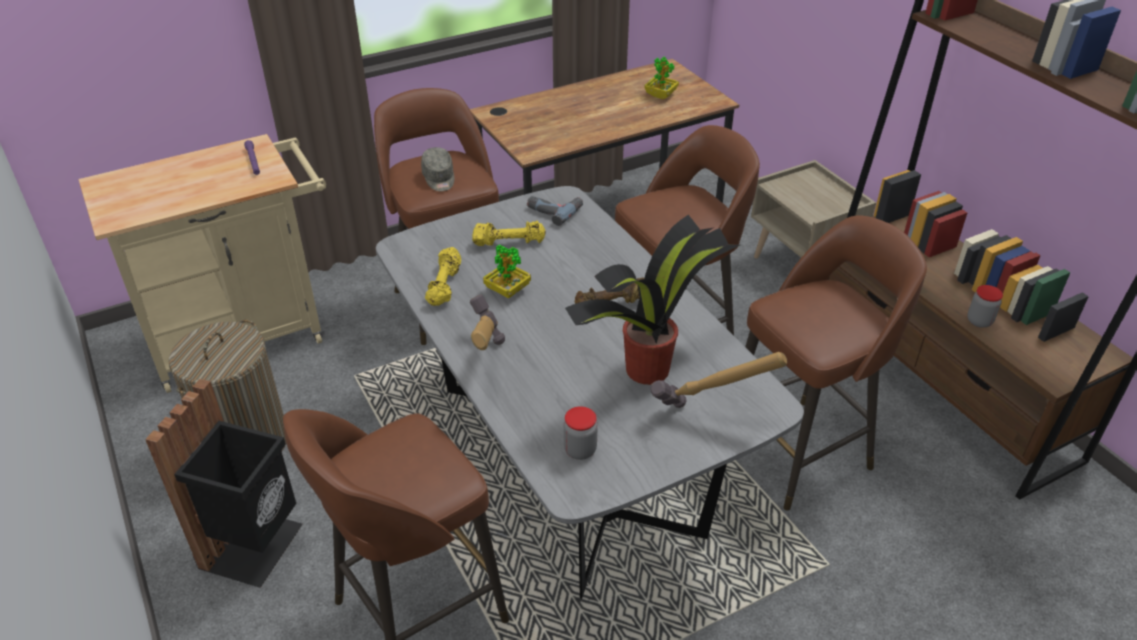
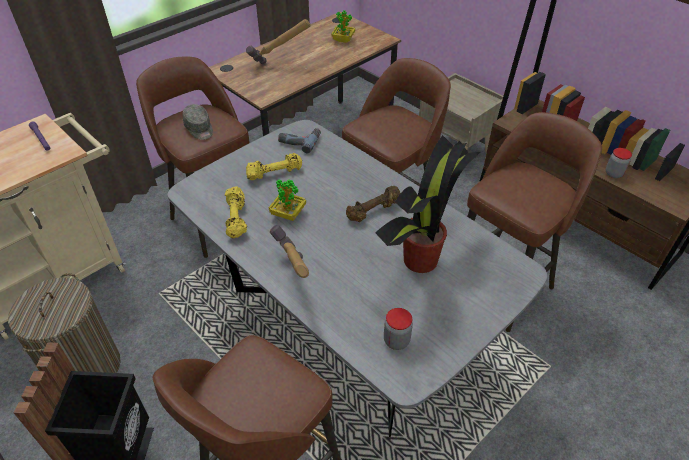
camera: 15 degrees left, 5 degrees up
hammer [650,352,787,408] -> hammer moved to [246,19,311,64]

